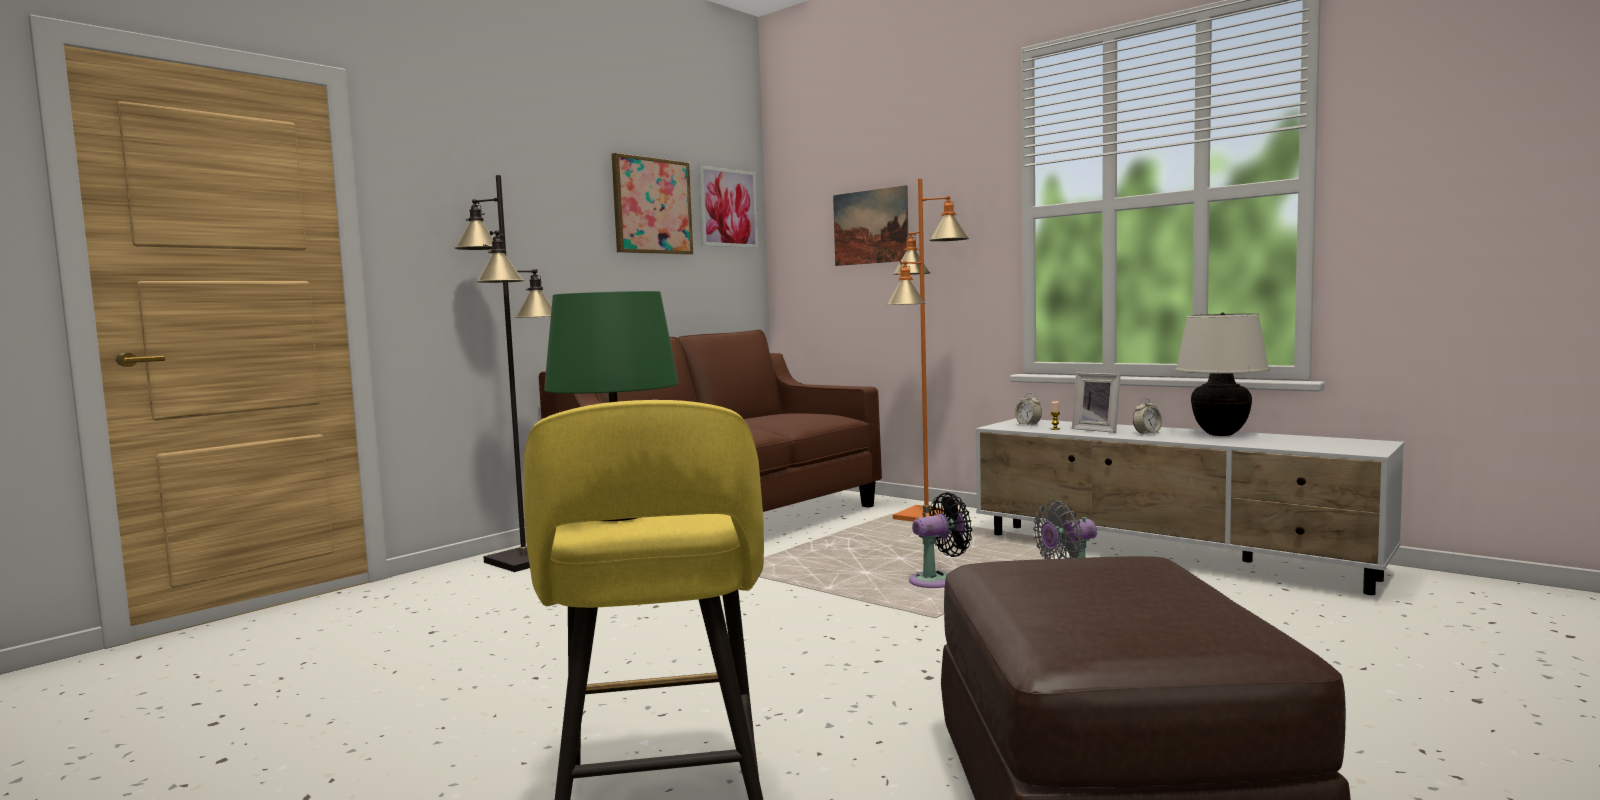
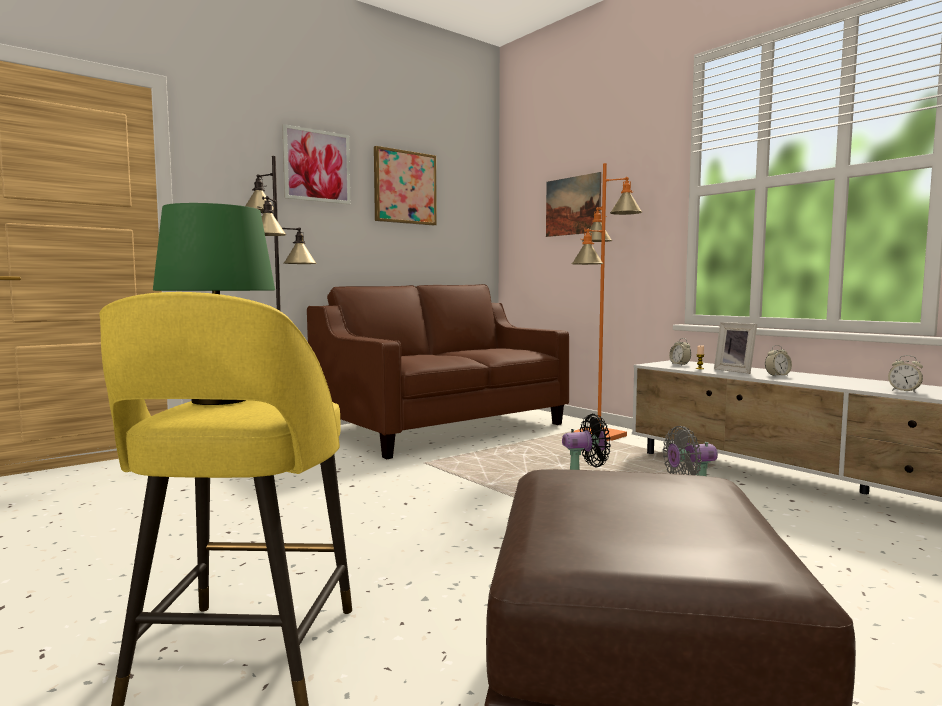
camera: 10 degrees right, 0 degrees up
picture [698,165,758,248] -> picture moved to [282,124,350,204]
beige table lamp [1175,312,1269,436] -> none
none -> alarm clock [888,355,923,393]

